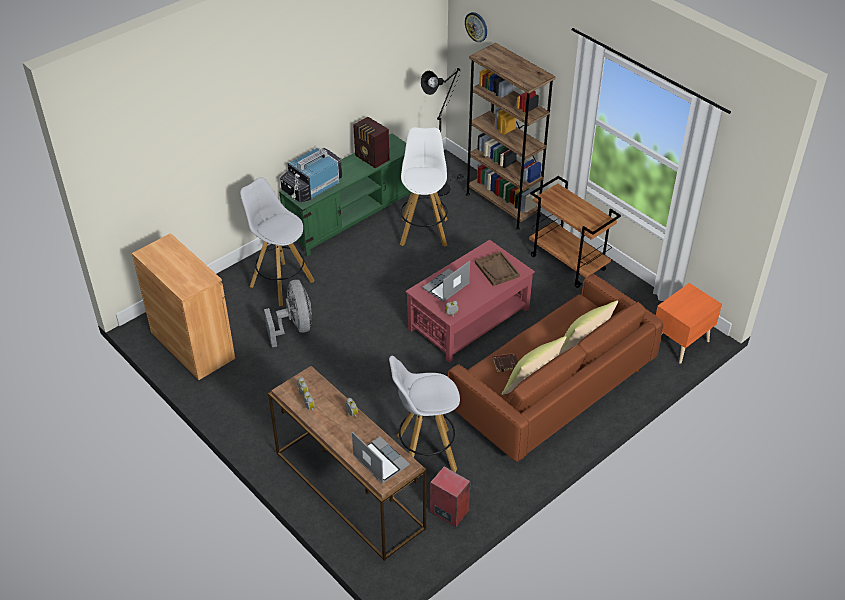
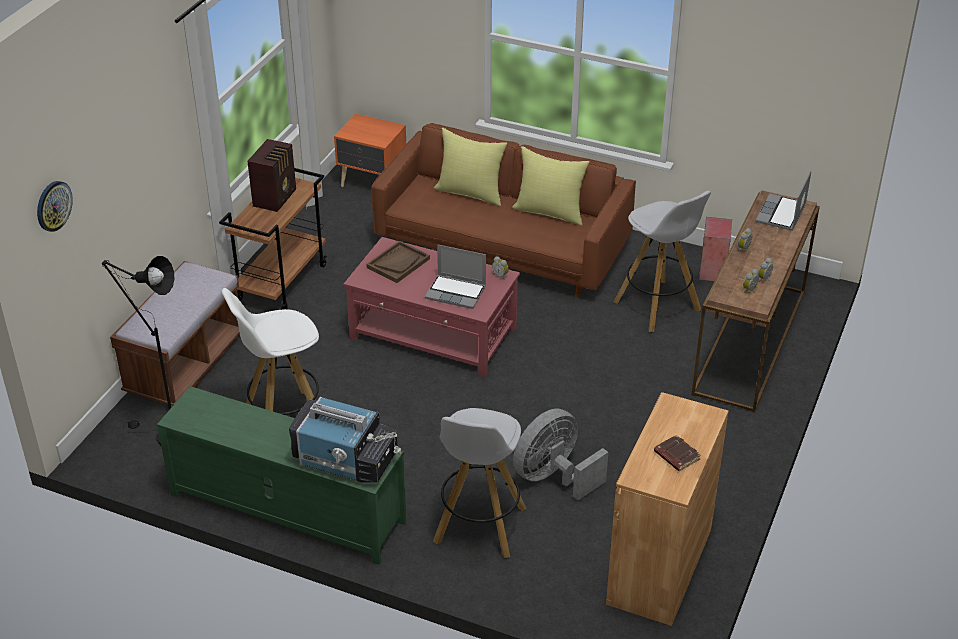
camera: 115 degrees left, 5 degrees down
radio [353,117,389,168] -> radio moved to [247,139,296,212]
brown bookcase [466,43,556,230] -> brown bench [110,261,240,406]
brown book [493,353,518,372] -> brown book moved to [654,435,701,471]

